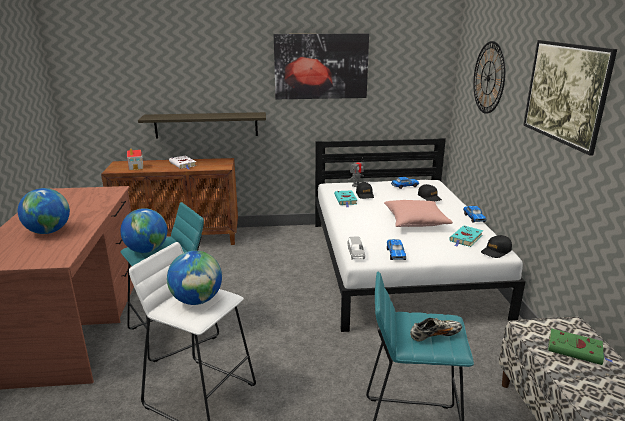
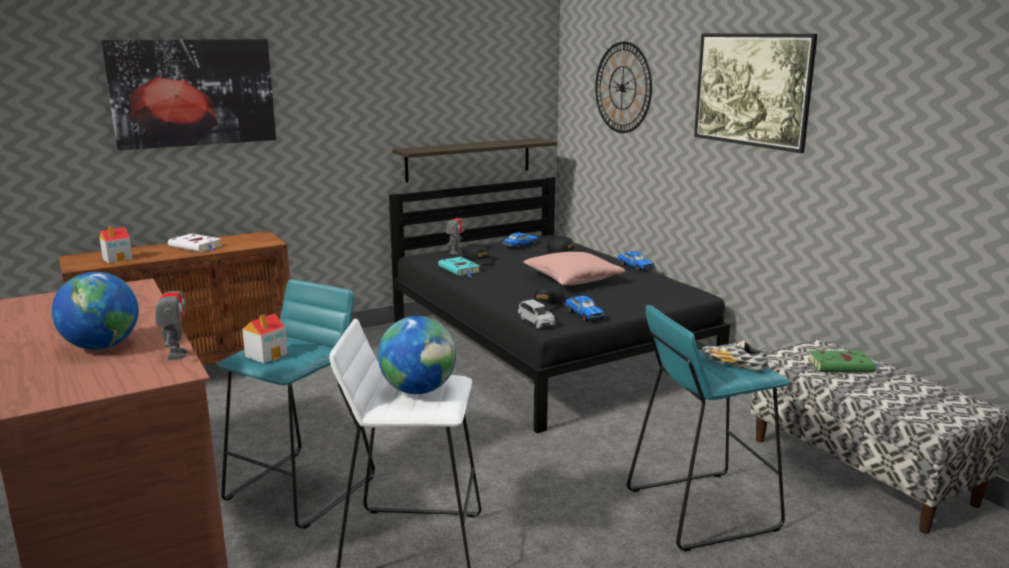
camera: 25 degrees left, 5 degrees down
globe [120,208,167,253] -> toy house [242,313,288,363]
shelf [138,112,266,138] -> shelf moved to [392,138,557,183]
picture [274,33,369,99] -> picture moved to [101,39,276,150]
white bed [315,138,526,332] -> black bed [389,177,730,433]
shoe [410,318,462,341] -> shoe turned 105 degrees counterclockwise [701,340,768,371]
turquoise book [449,225,483,247] -> none
black cap [481,235,512,258] -> black cap moved to [529,283,564,311]
none -> toy robot [155,276,189,360]

